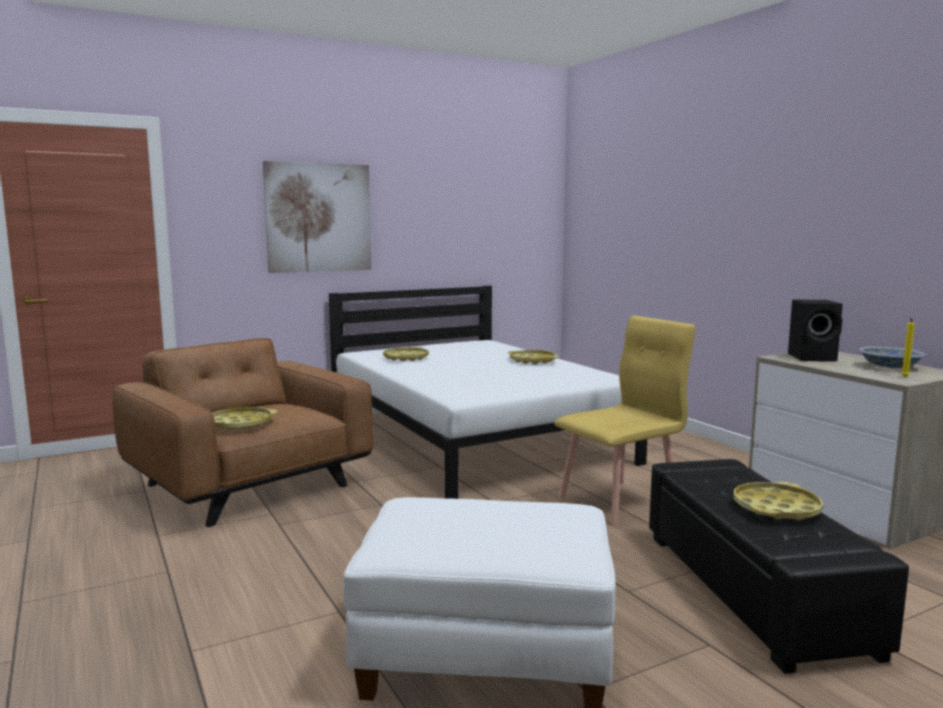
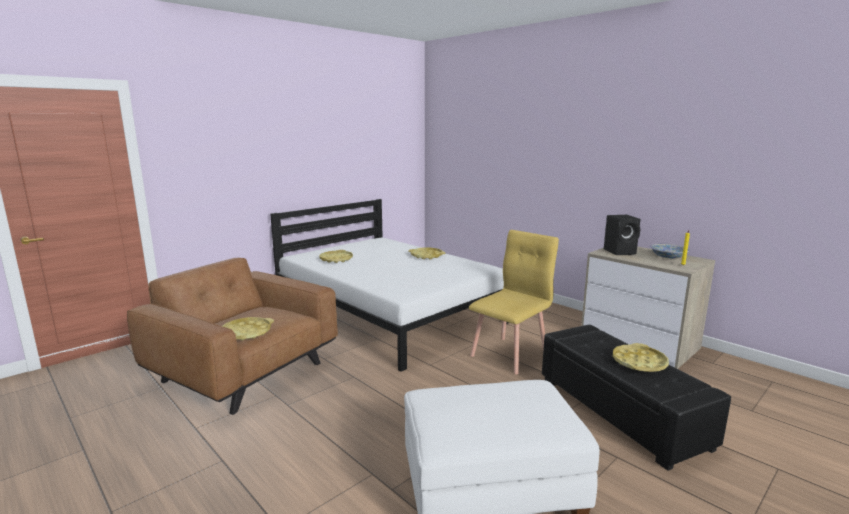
camera: 15 degrees left, 5 degrees up
picture [263,161,372,273] -> none

